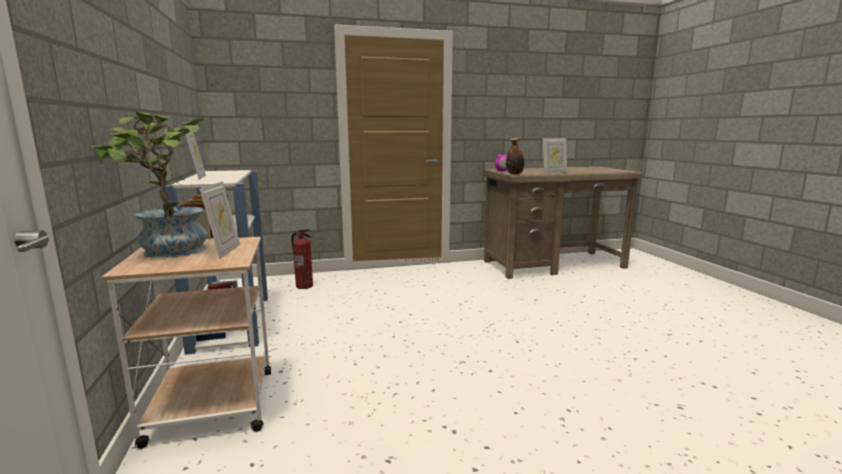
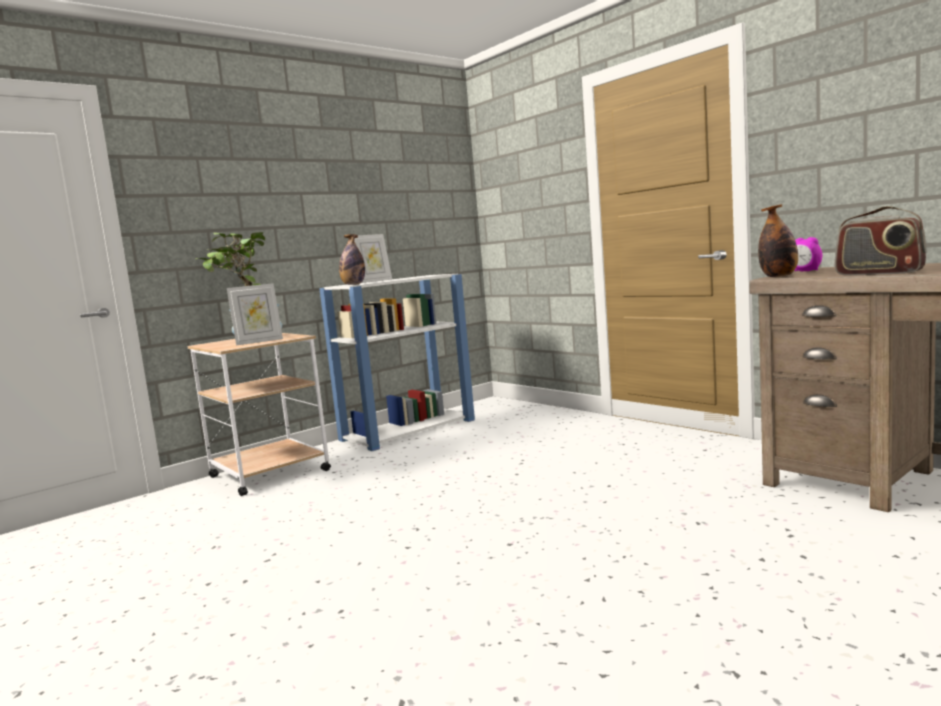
camera: 65 degrees right, 5 degrees down
fire extinguisher [291,229,313,289] -> none
picture frame [543,138,567,174] -> radio [835,206,927,276]
none -> bottle [339,234,365,285]

